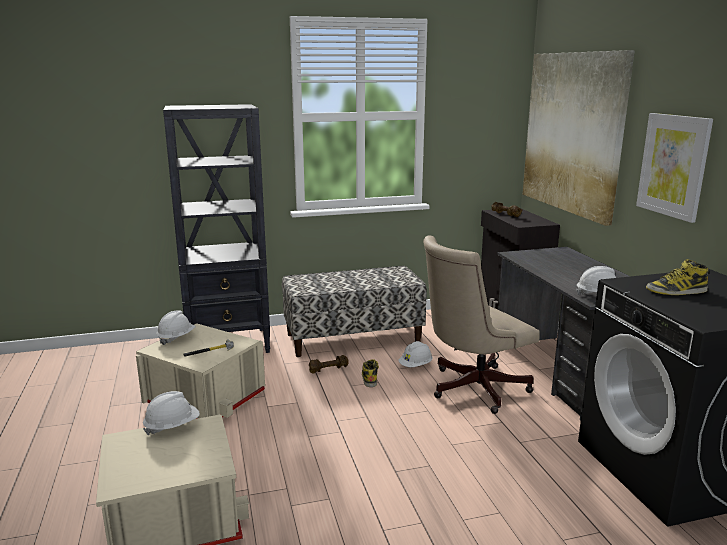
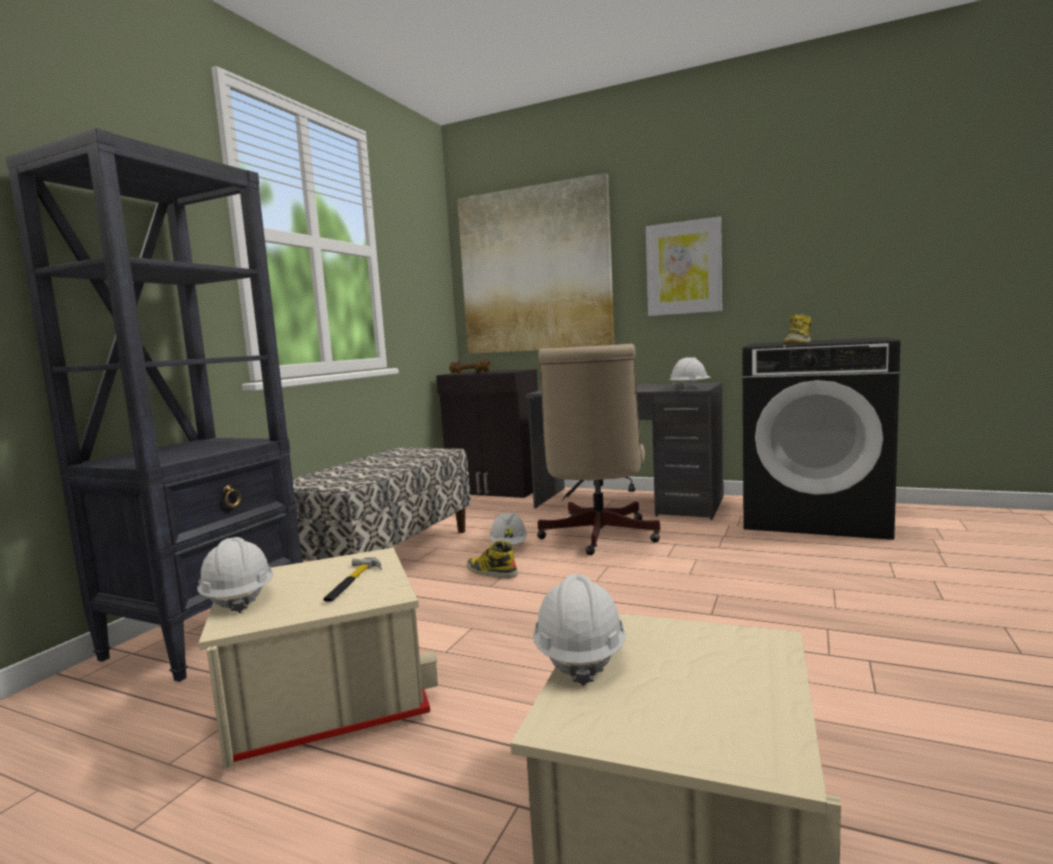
camera: 50 degrees left, 10 degrees down
brown dumbbell [309,355,349,374] -> none

